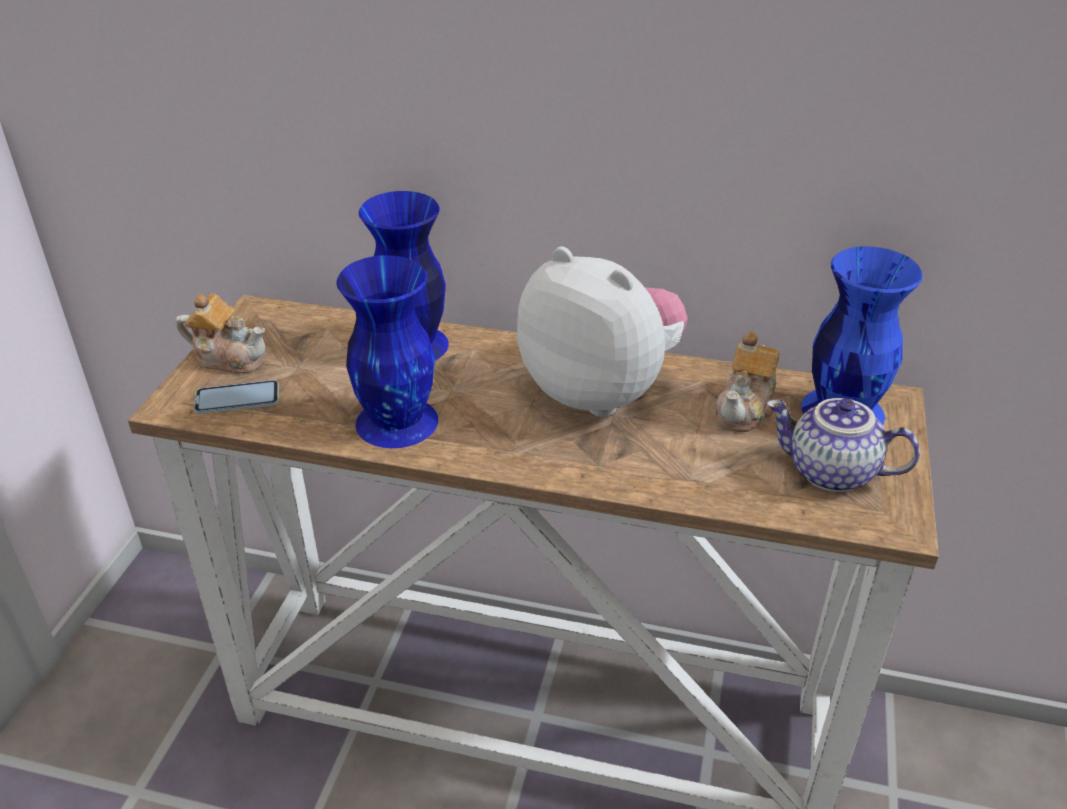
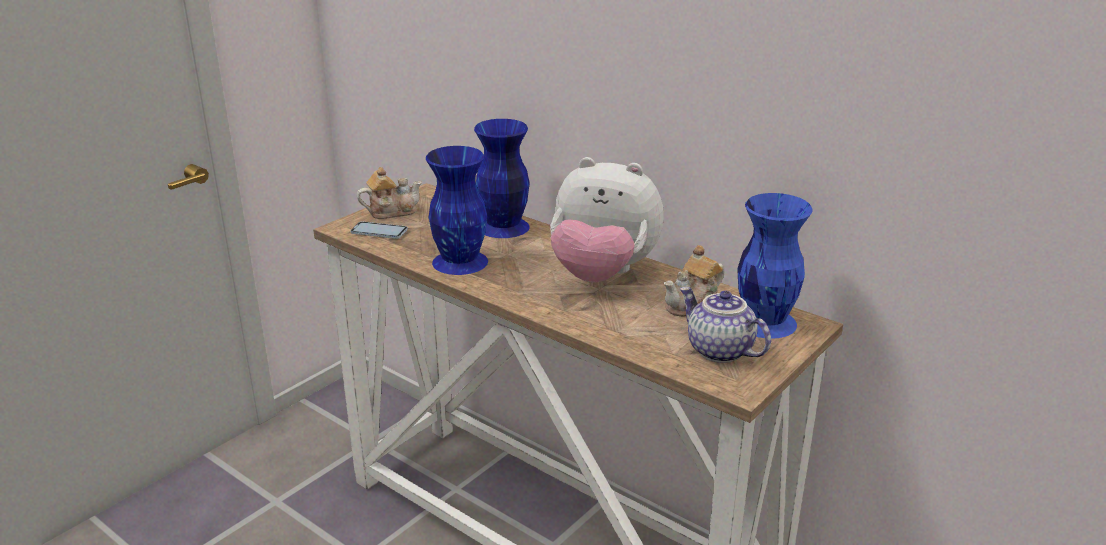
camera: 25 degrees right, 10 degrees down
teapot [176,294,265,374] -> teapot turned 60 degrees counterclockwise [357,167,422,219]
plush toy [517,247,688,417] -> plush toy turned 135 degrees clockwise [550,157,664,283]

